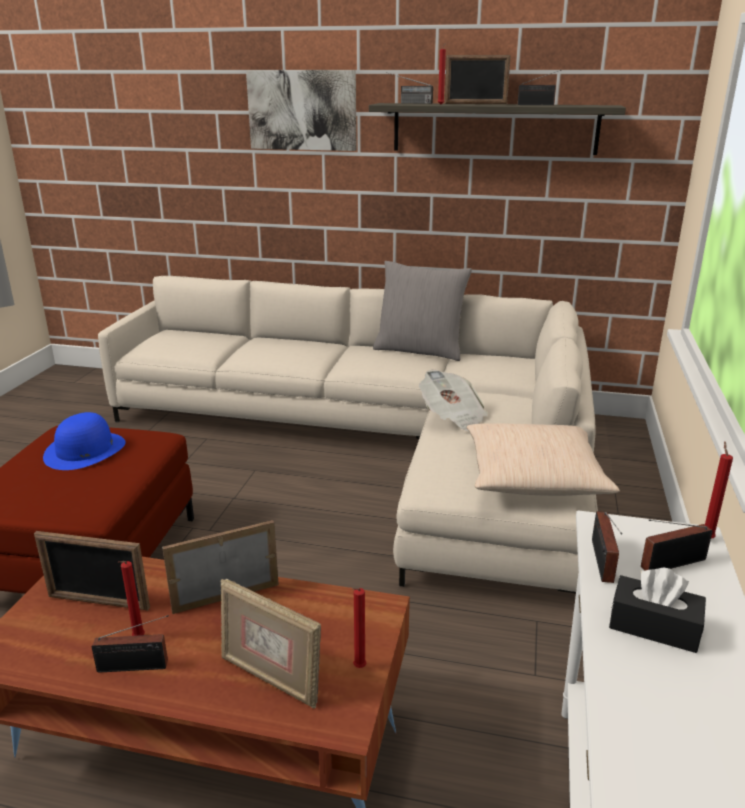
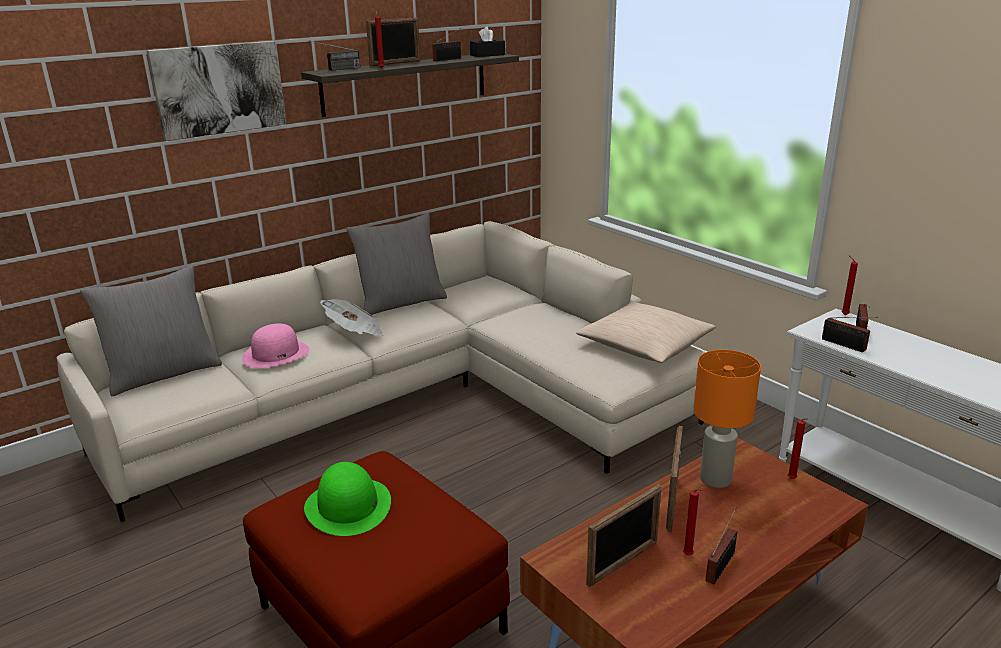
camera: 50 degrees left, 0 degrees up
blue hat [43,412,126,470] -> green hat [304,462,391,536]
picture frame [221,579,321,708] -> none
newspaper [419,369,488,432] -> newspaper moved to [320,299,384,336]
black tissue box [609,568,706,653] -> black tissue box moved to [470,27,505,57]
none -> grey pillow [80,265,222,396]
none -> pink hat [242,323,309,368]
none -> orange table lamp [693,350,761,488]

